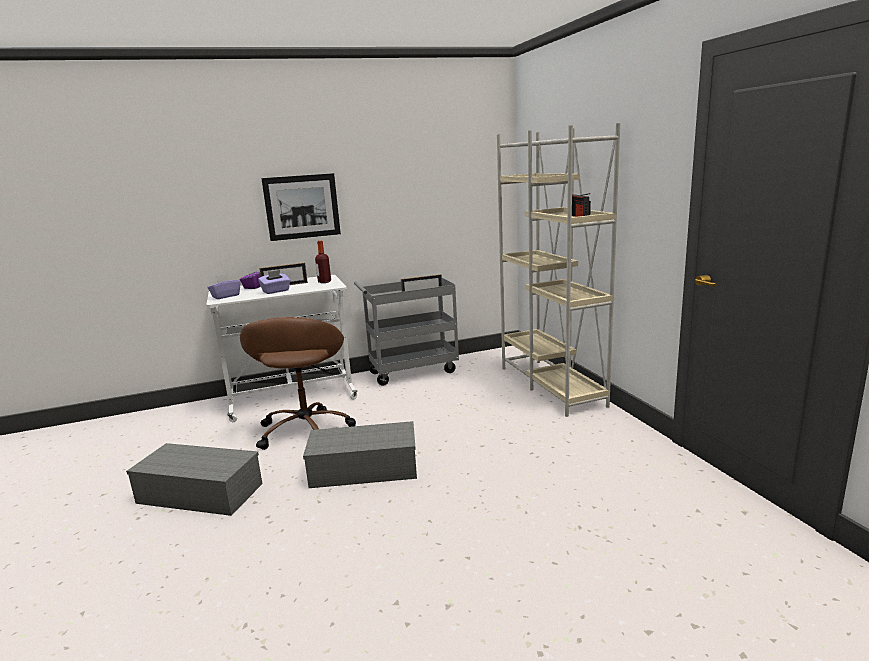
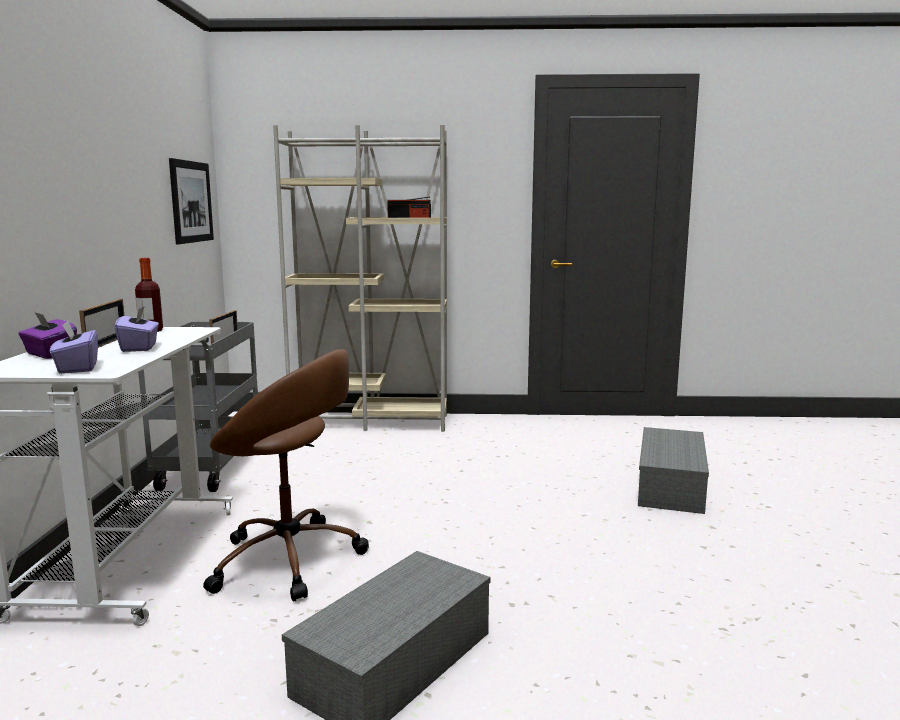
camera: 70 degrees left, 5 degrees down
picture [261,173,341,241] -> picture moved to [169,158,214,244]
grey storage box [303,421,417,488] -> grey storage box moved to [638,427,709,514]

